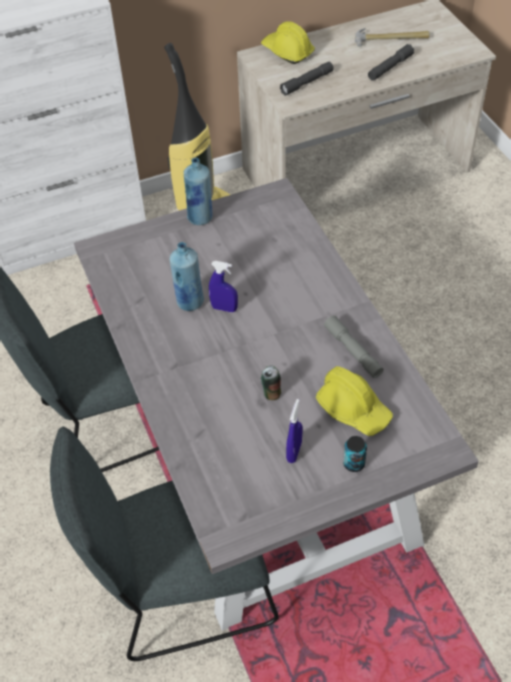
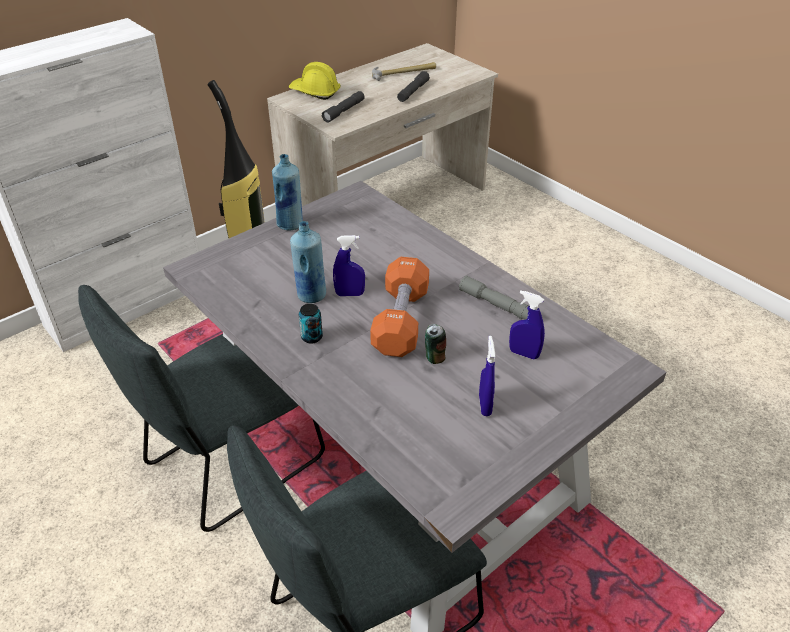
camera: 20 degrees left, 10 degrees down
yellow hard hat [316,366,393,436] -> blue spray bottle [509,291,545,360]
can [343,436,367,472] -> can moved to [299,304,323,344]
none -> orange dumbbell [370,257,429,357]

